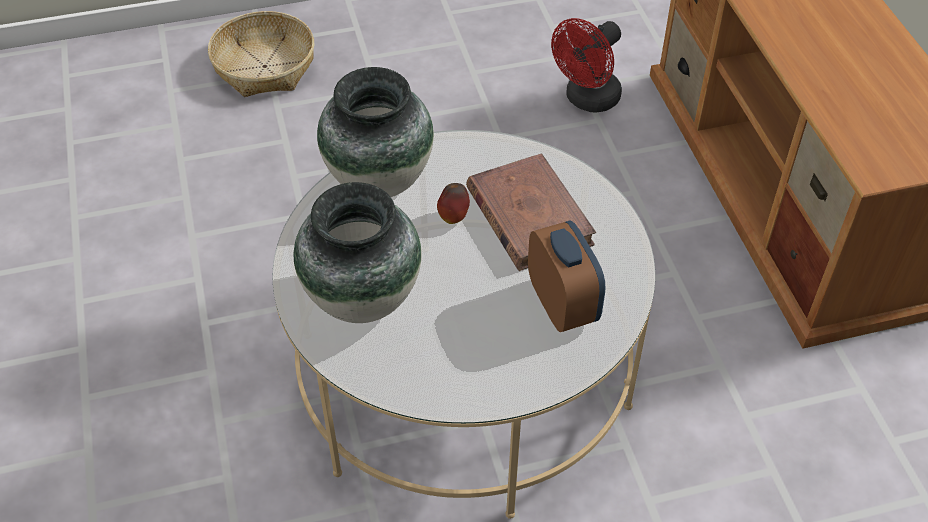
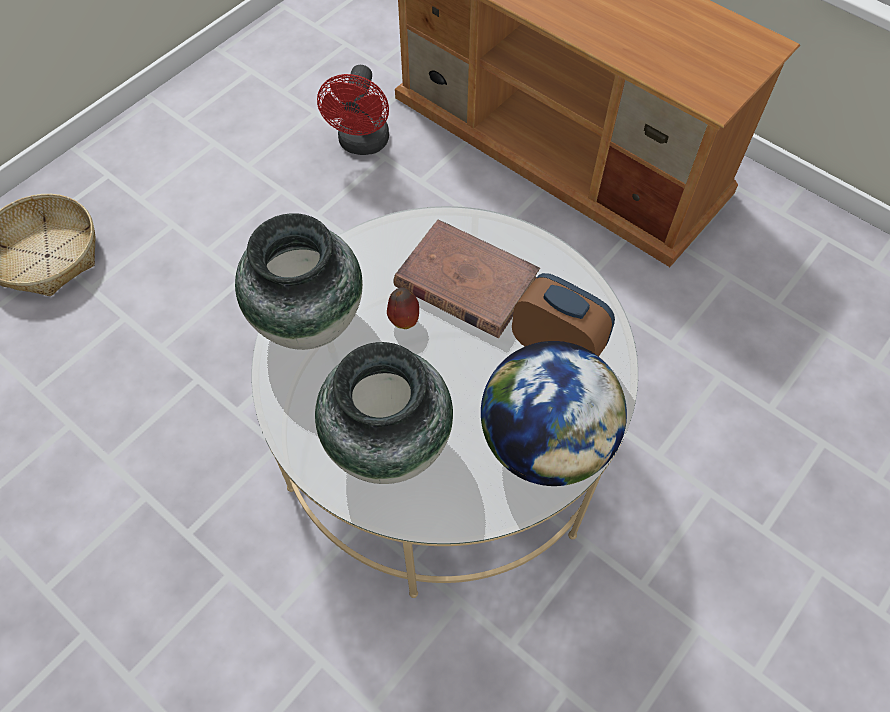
camera: 35 degrees left, 10 degrees up
none -> globe [481,341,627,486]

